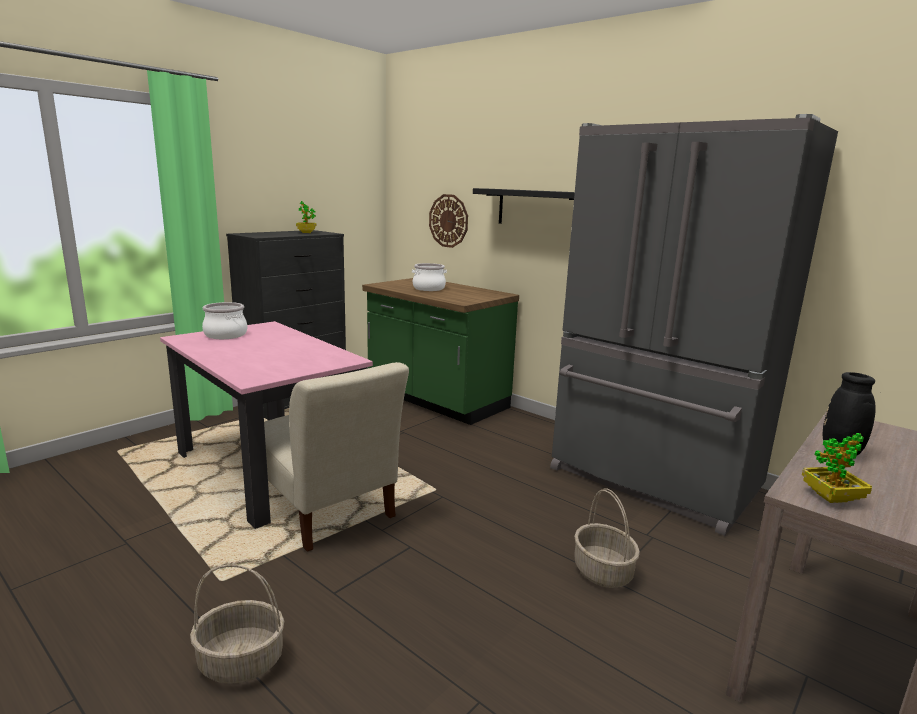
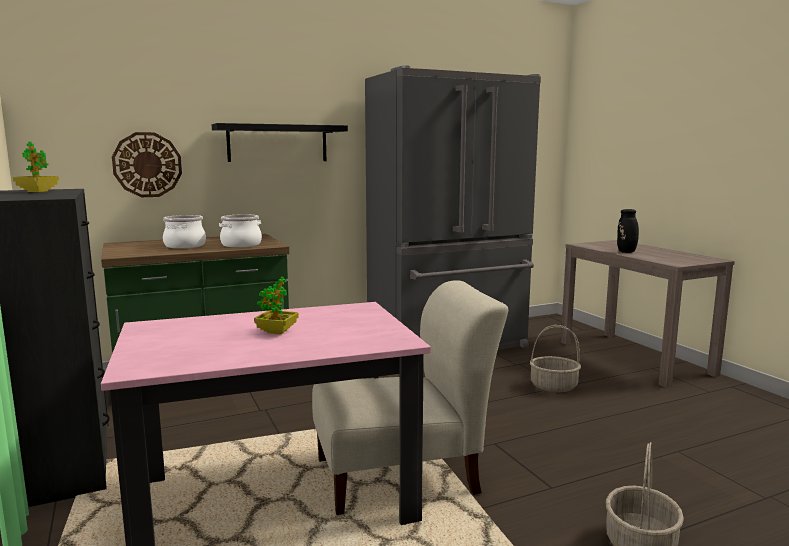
camera: 65 degrees left, 5 degrees down
cooking pot [202,302,247,339] -> cooking pot moved to [219,214,262,248]
potted plant [802,433,872,503] -> potted plant moved to [254,277,299,334]

